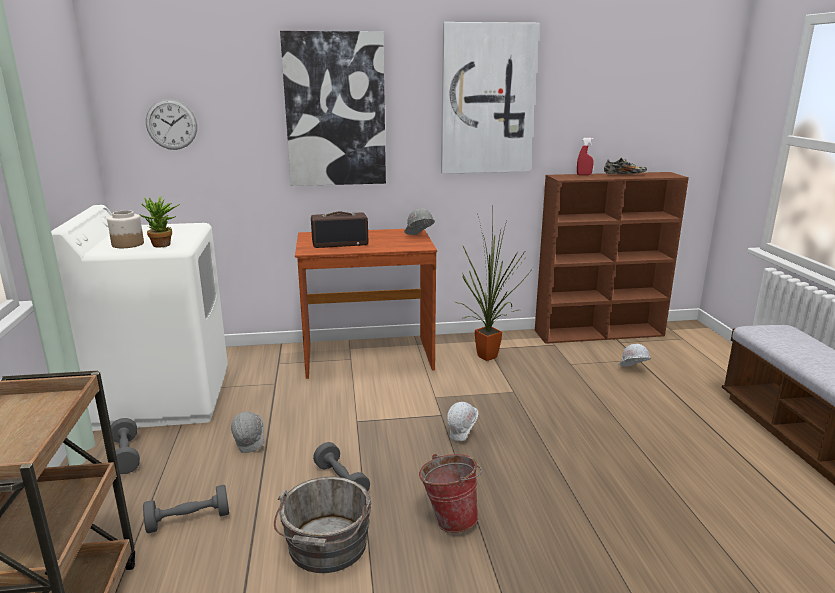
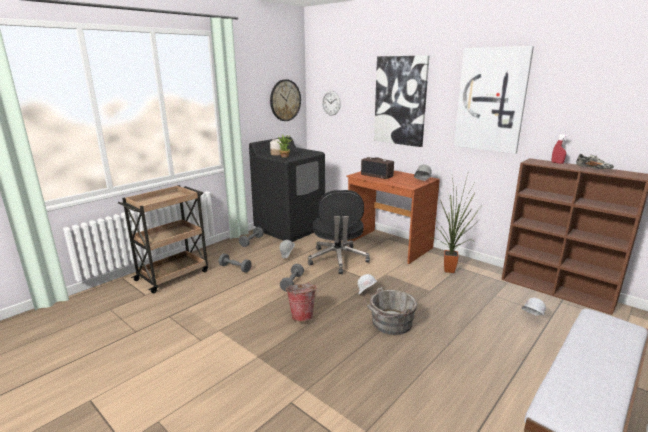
camera: 50 degrees right, 0 degrees up
white washing machine [51,205,228,431] -> black washing machine [249,136,325,242]
grey bucket [274,477,372,573] -> grey bucket moved to [365,287,417,335]
none -> wall clock [270,79,301,121]
none -> black office chair [308,190,370,274]

